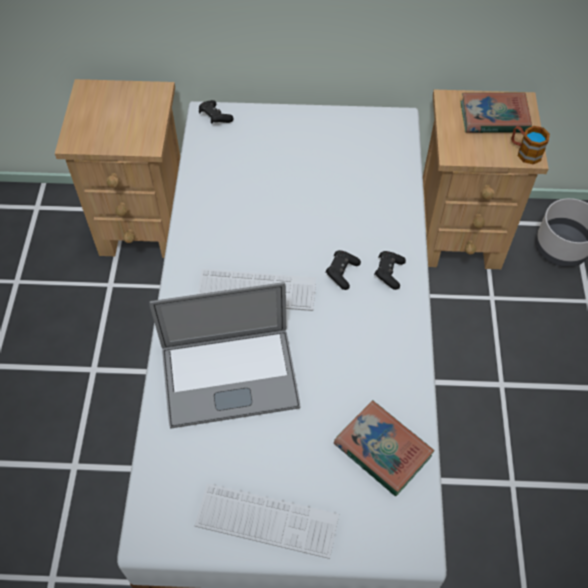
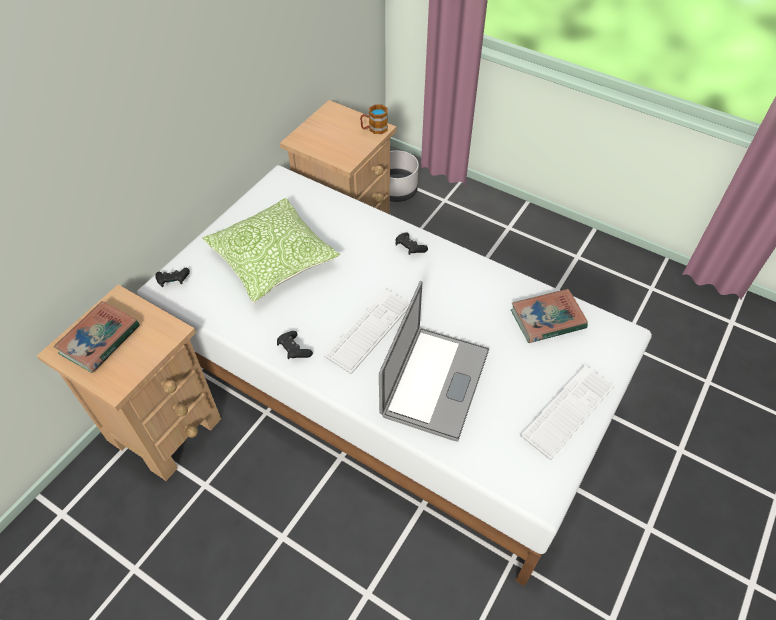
camera: 60 degrees left, 5 degrees down
black game controller [325,250,361,290] -> black game controller moved to [277,331,313,359]
book [461,92,532,133] -> book moved to [54,301,140,373]
none -> pillow [202,198,340,303]

